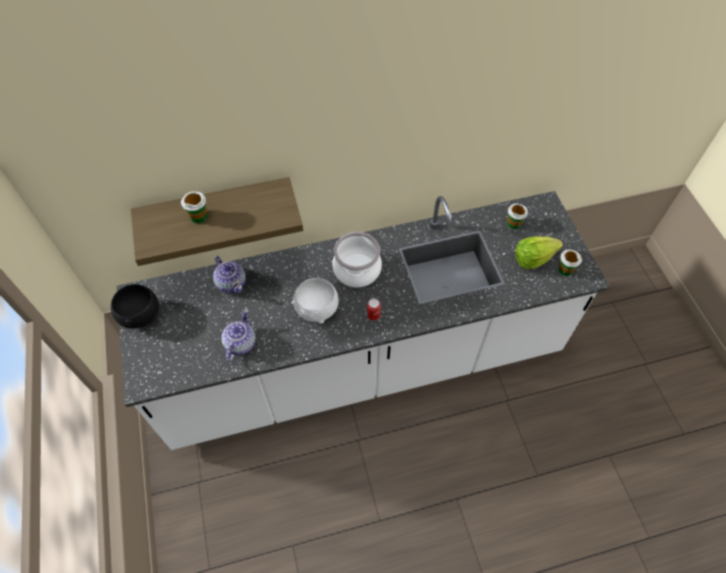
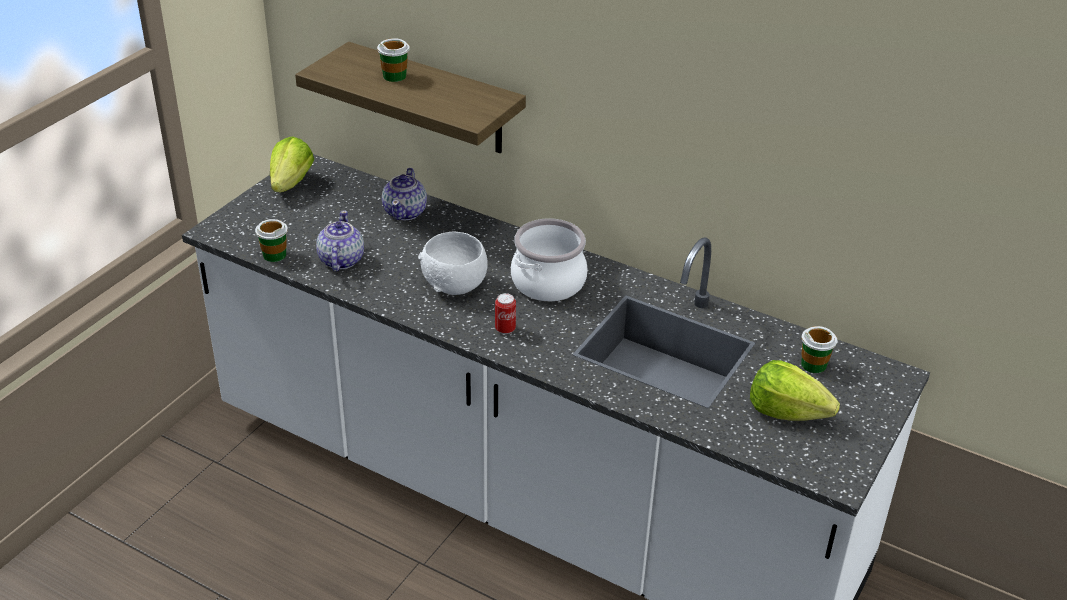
camera: 45 degrees right, 20 degrees down
black bowl [111,284,159,329] -> lettuce [270,136,314,192]
teapot [221,309,256,362] -> teapot turned 60 degrees counterclockwise [316,210,364,272]
cup [558,250,582,276] -> cup moved to [255,219,288,262]

